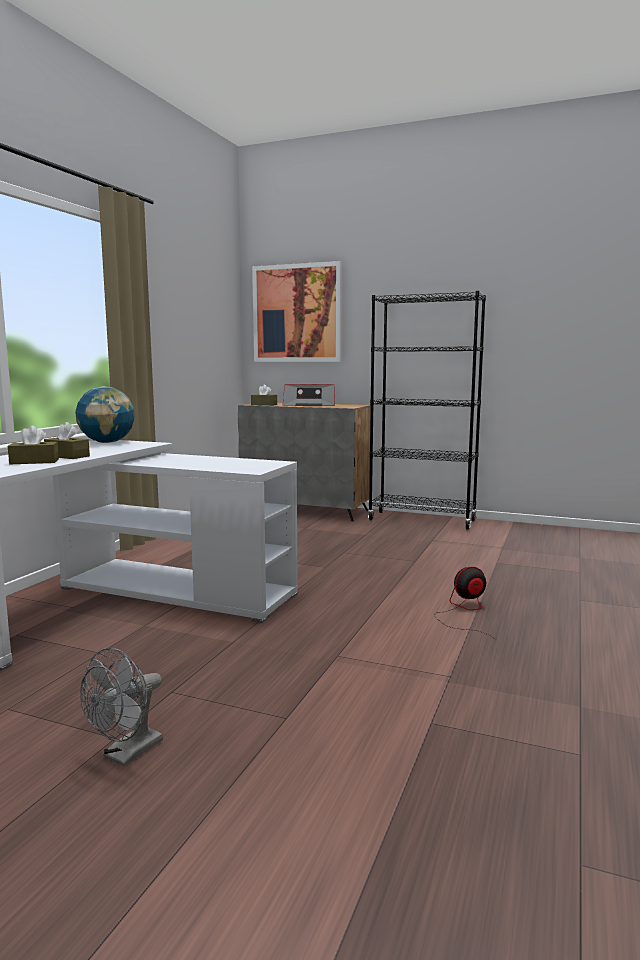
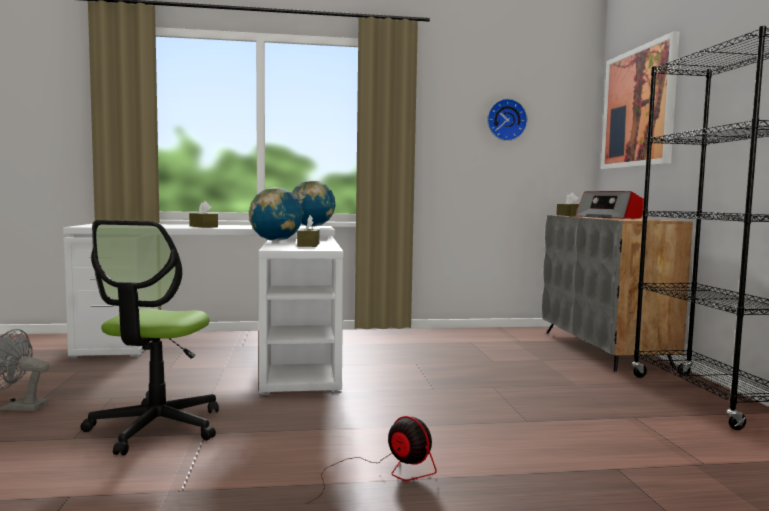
camera: 60 degrees right, 5 degrees down
brown tissue box [44,422,90,459] -> brown tissue box moved to [297,215,320,247]
none -> office chair [80,220,219,455]
none -> globe [249,187,303,241]
none -> wall clock [487,99,528,141]

